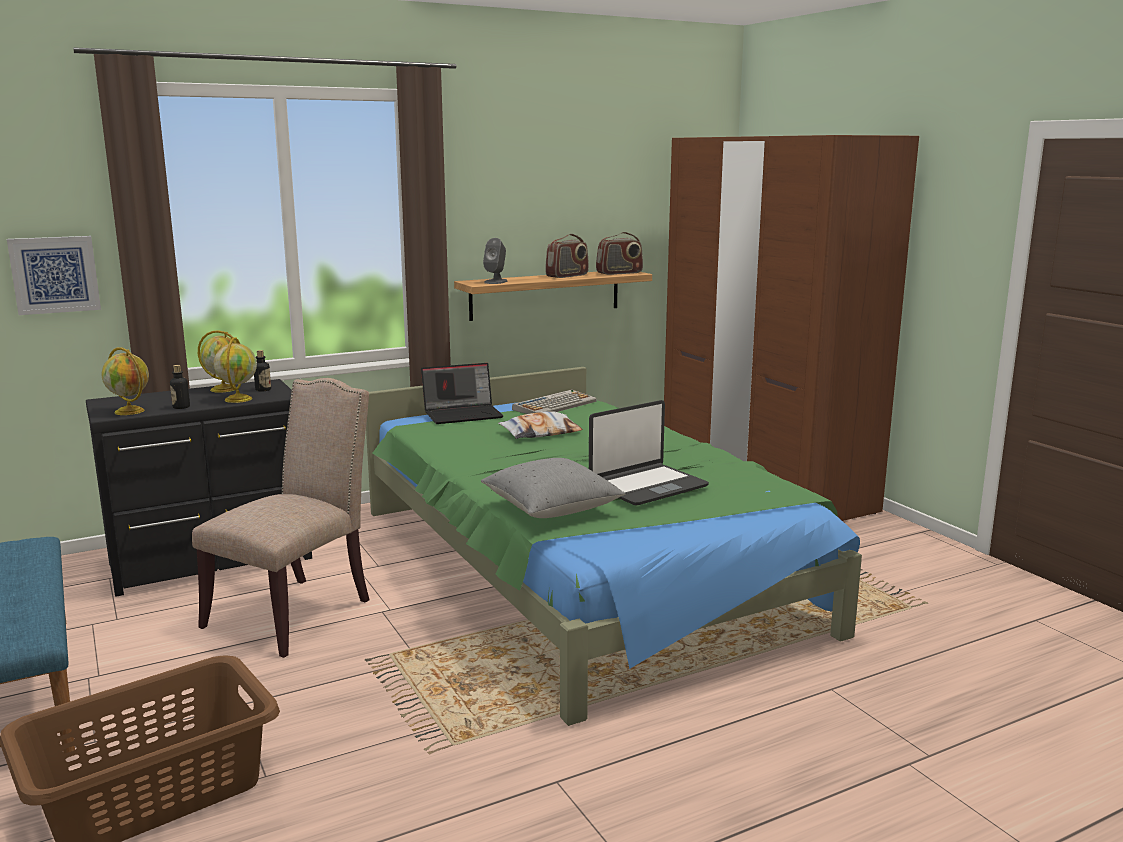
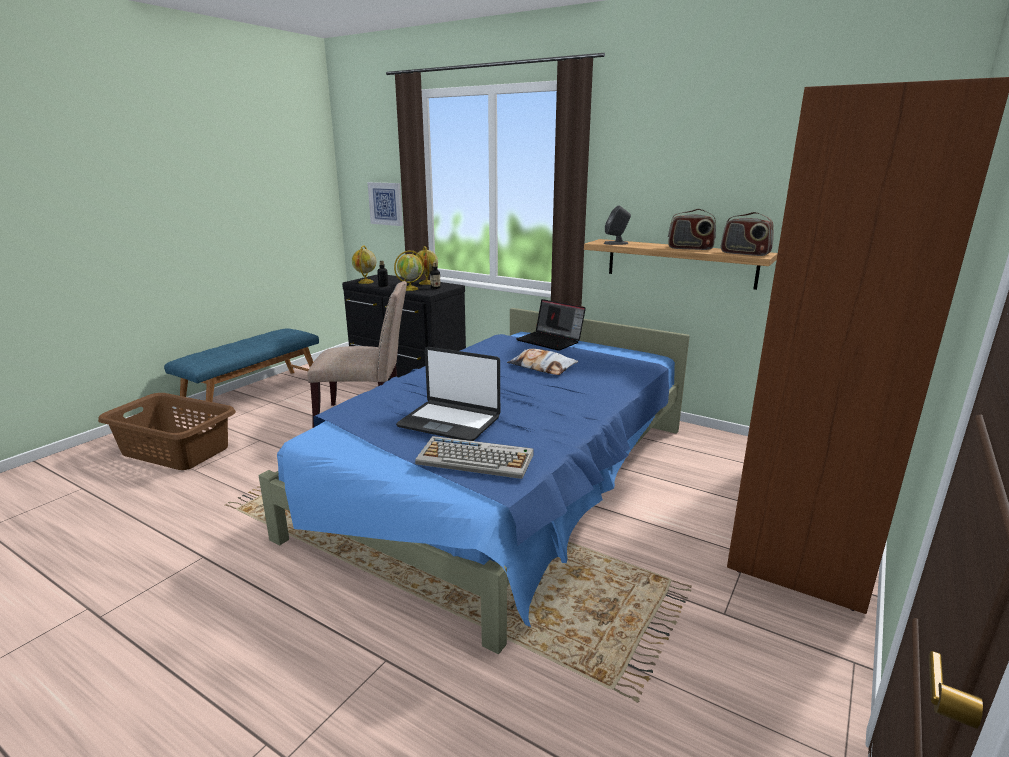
camera: 60 degrees right, 5 degrees up
green bed [366,367,862,726] -> blue bed [259,308,690,654]
grey pillow [481,458,626,518] -> none
keyboard [512,389,597,414] -> keyboard moved to [415,436,534,479]

